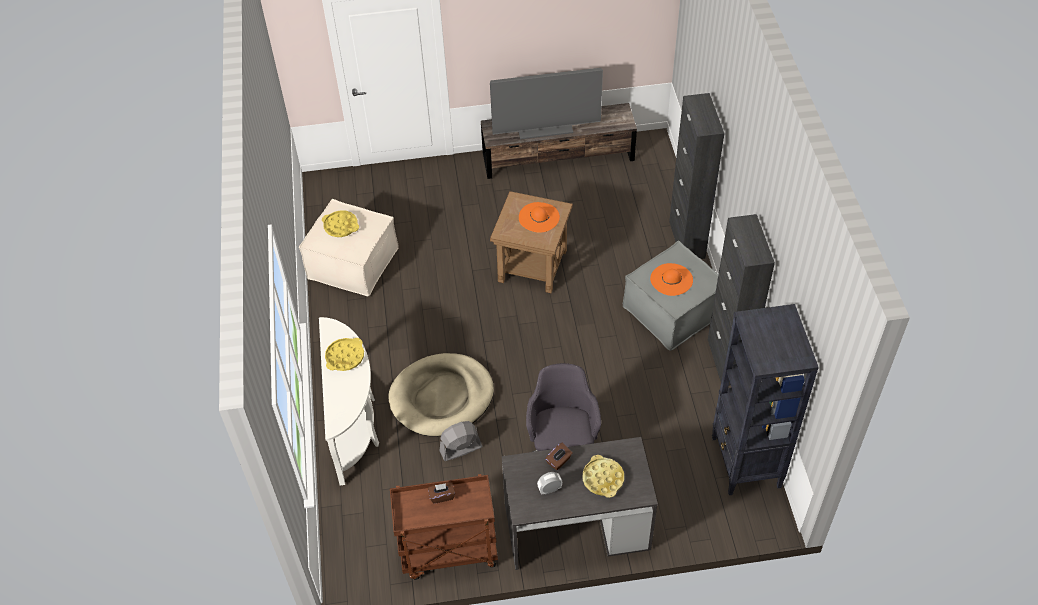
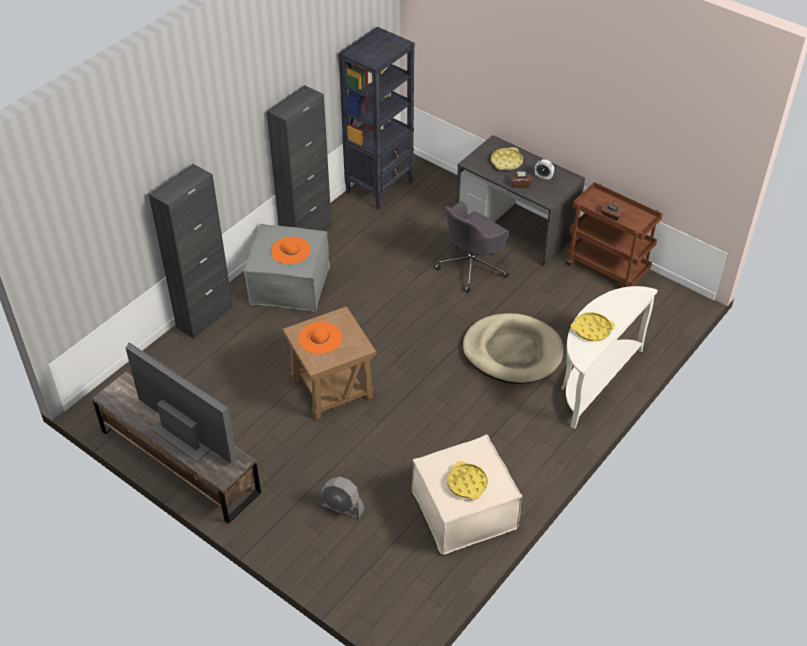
camera: 135 degrees left, 5 degrees down
grey fan [439,421,483,461] -> grey fan moved to [320,477,364,519]

